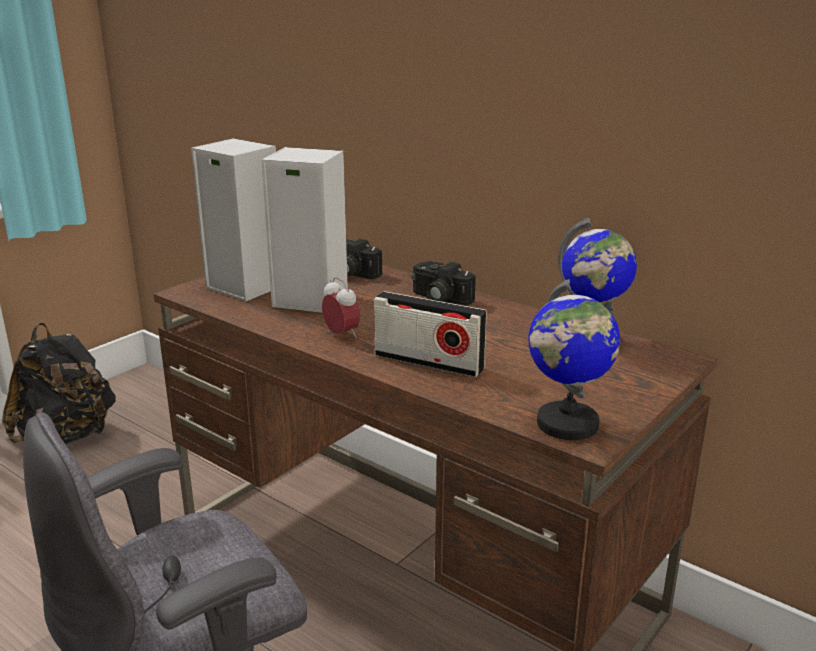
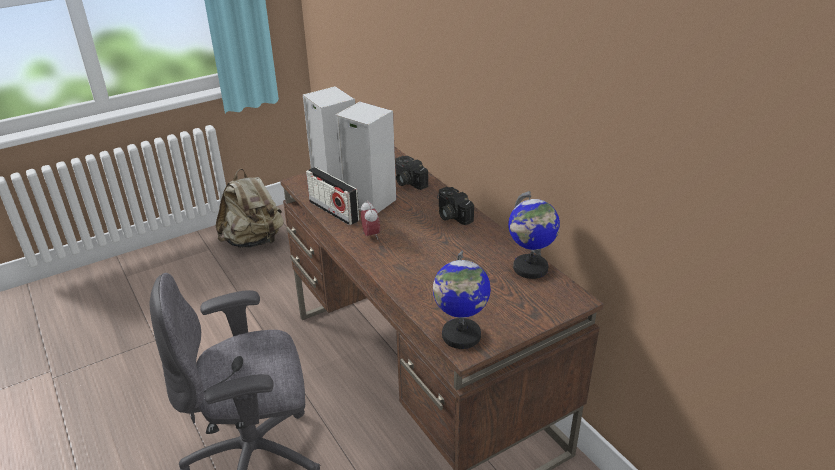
camera: 20 degrees right, 10 degrees up
black backpack [2,323,116,444] -> beige backpack [216,169,284,248]
radio [374,291,487,377] -> radio moved to [306,167,360,225]

